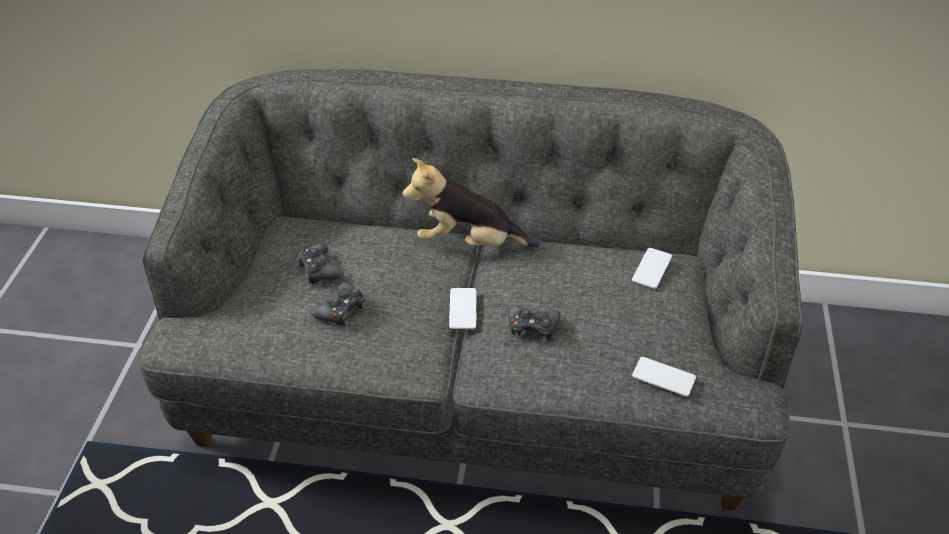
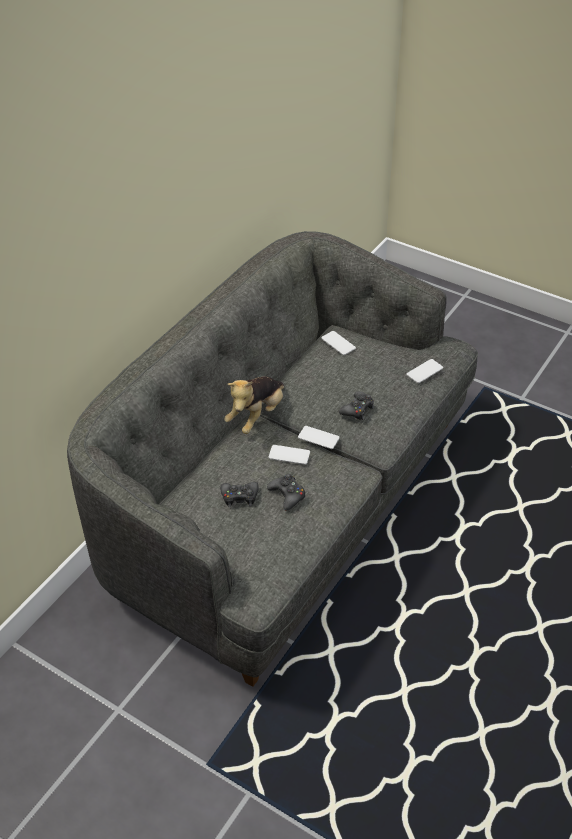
camera: 65 degrees left, 0 degrees up
none -> phone [269,445,310,465]

